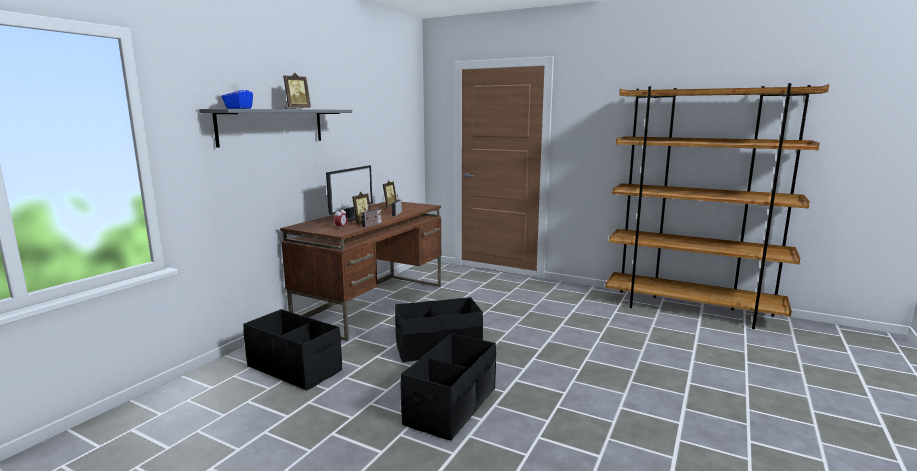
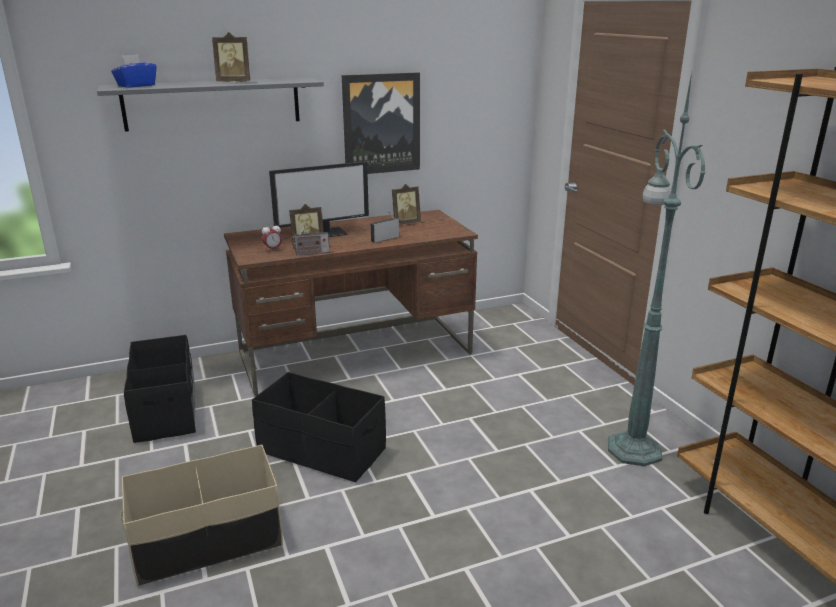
camera: 40 degrees right, 10 degrees up
black storage box [401,333,496,441] -> beige storage box [120,445,283,586]
none -> picture [342,72,420,174]
none -> green floor lamp [608,73,706,466]

